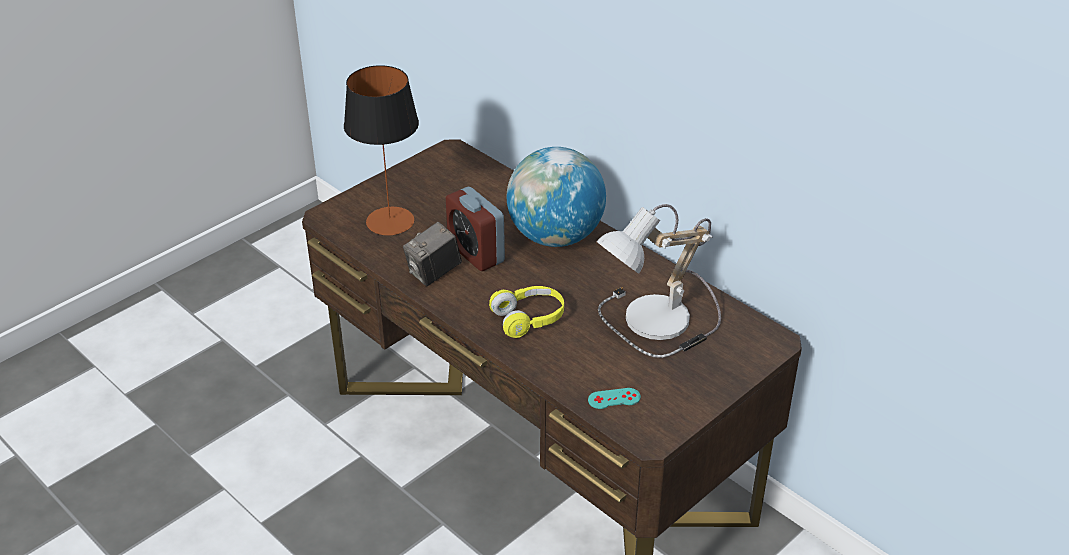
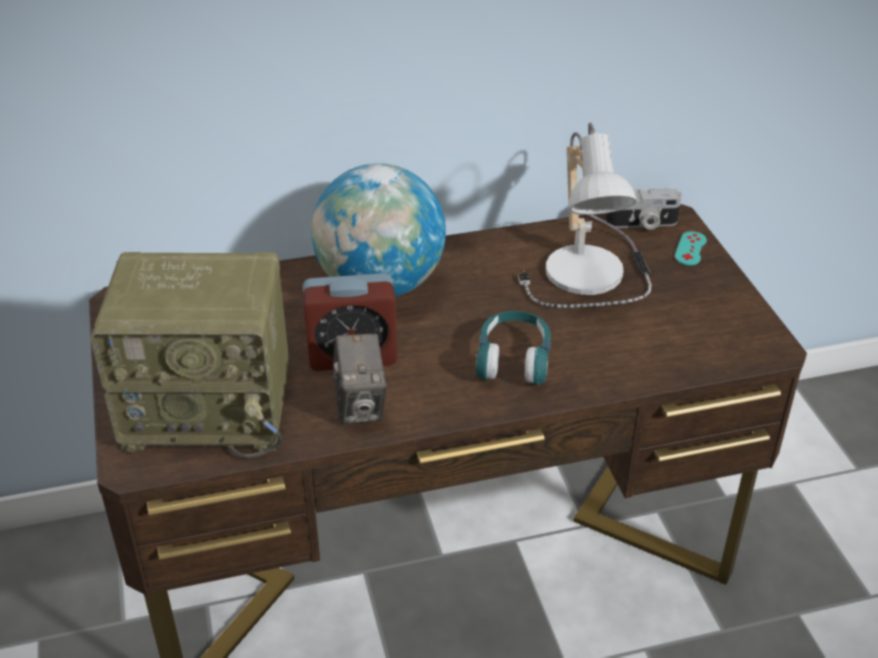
camera: 60 degrees left, 0 degrees up
table lamp [344,65,419,236] -> radio [90,252,289,459]
yellow headphones [489,286,564,338] -> turquoise headphones [476,311,551,385]
turquoise game controller [588,388,641,409] -> turquoise game controller moved to [674,231,707,266]
none -> camera [606,189,682,230]

